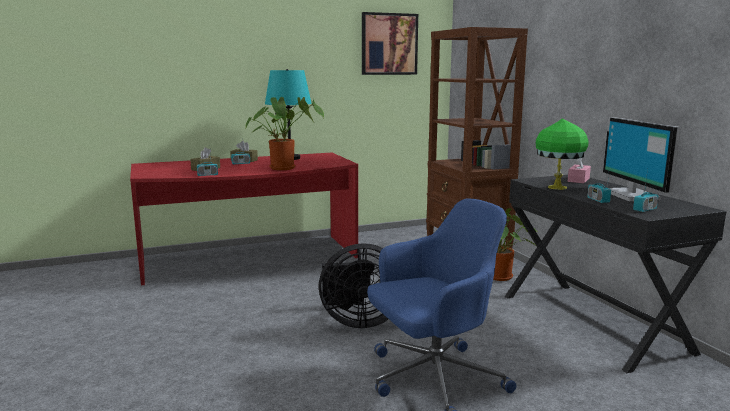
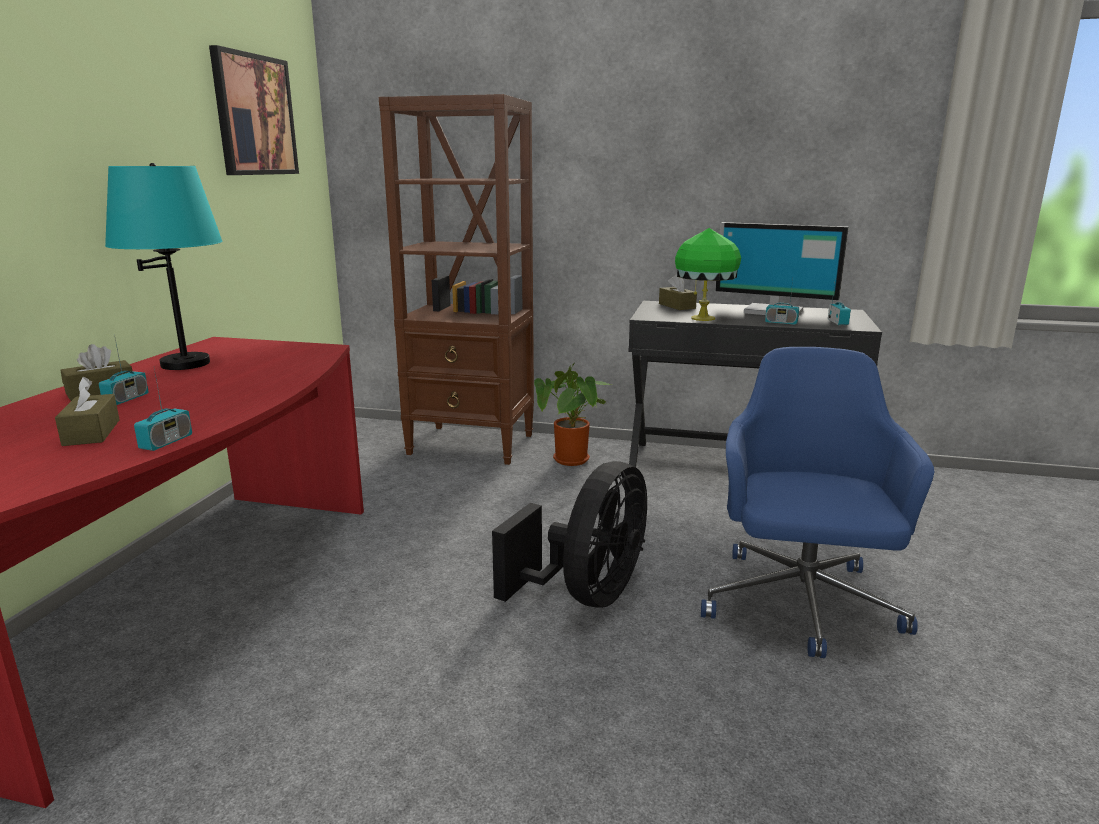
camera: 55 degrees left, 5 degrees up
potted plant [246,97,324,170] -> none
pink tissue box [568,158,591,183] -> brown tissue box [659,274,697,310]

